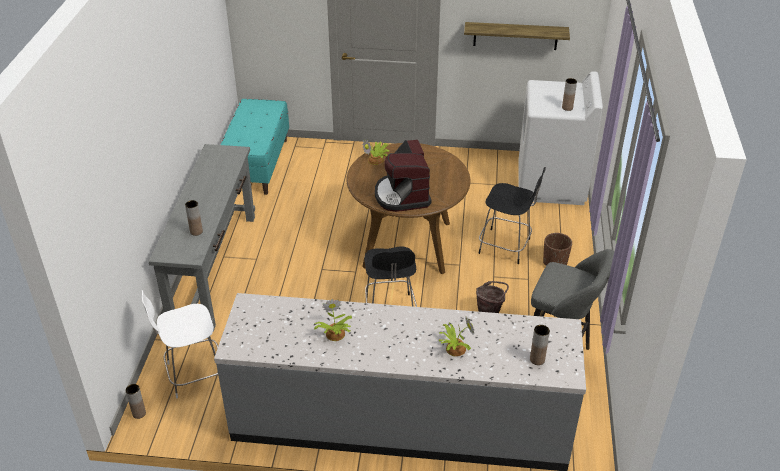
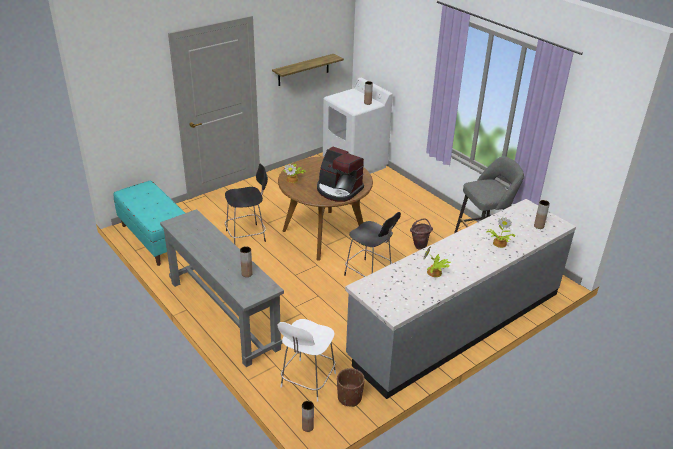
camera: 45 degrees left, 5 degrees down
black chair [478,167,546,264] -> black chair moved to [225,164,268,244]
brown planter [543,233,572,266] -> brown planter moved to [337,368,365,407]

